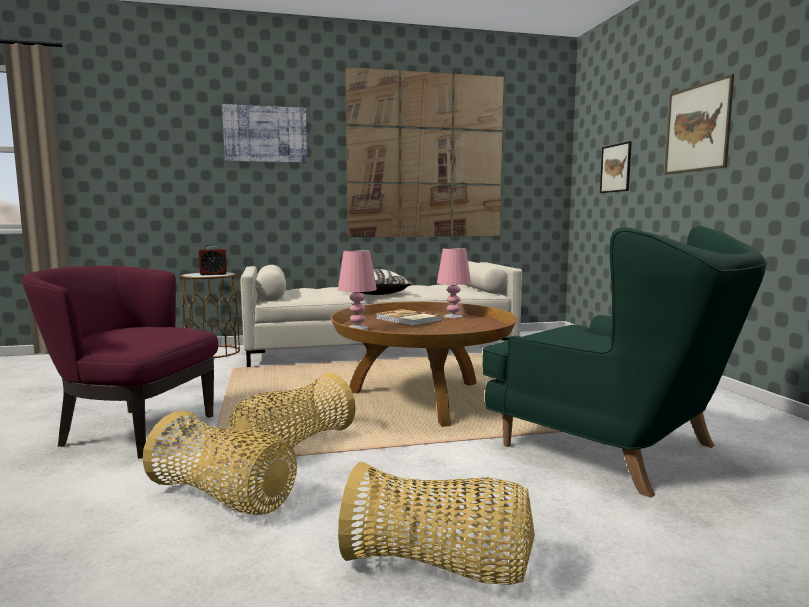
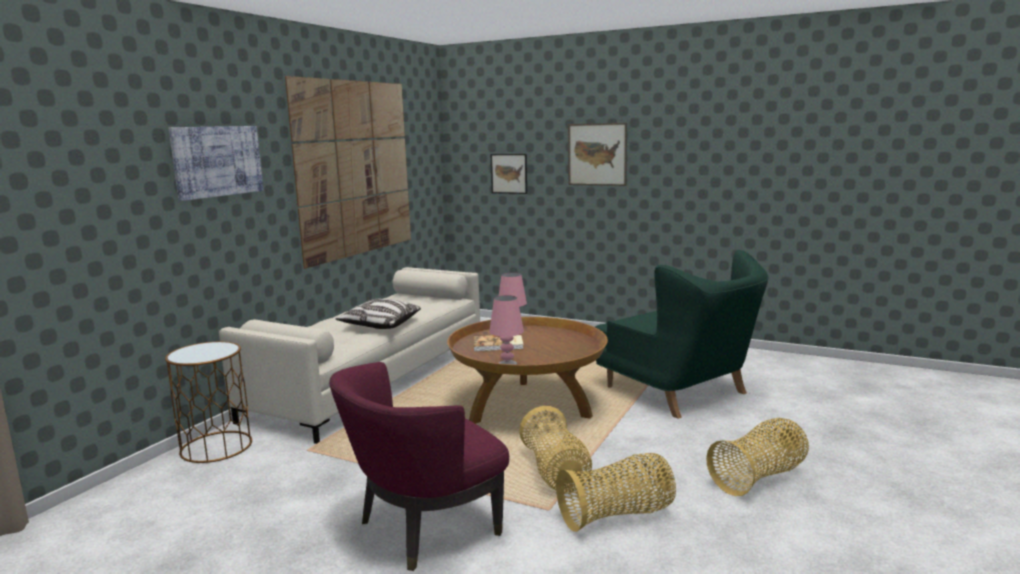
camera: 50 degrees left, 5 degrees up
alarm clock [199,246,227,275] -> none
green armchair [482,226,767,498] -> green armchair turned 60 degrees clockwise [595,250,768,419]

